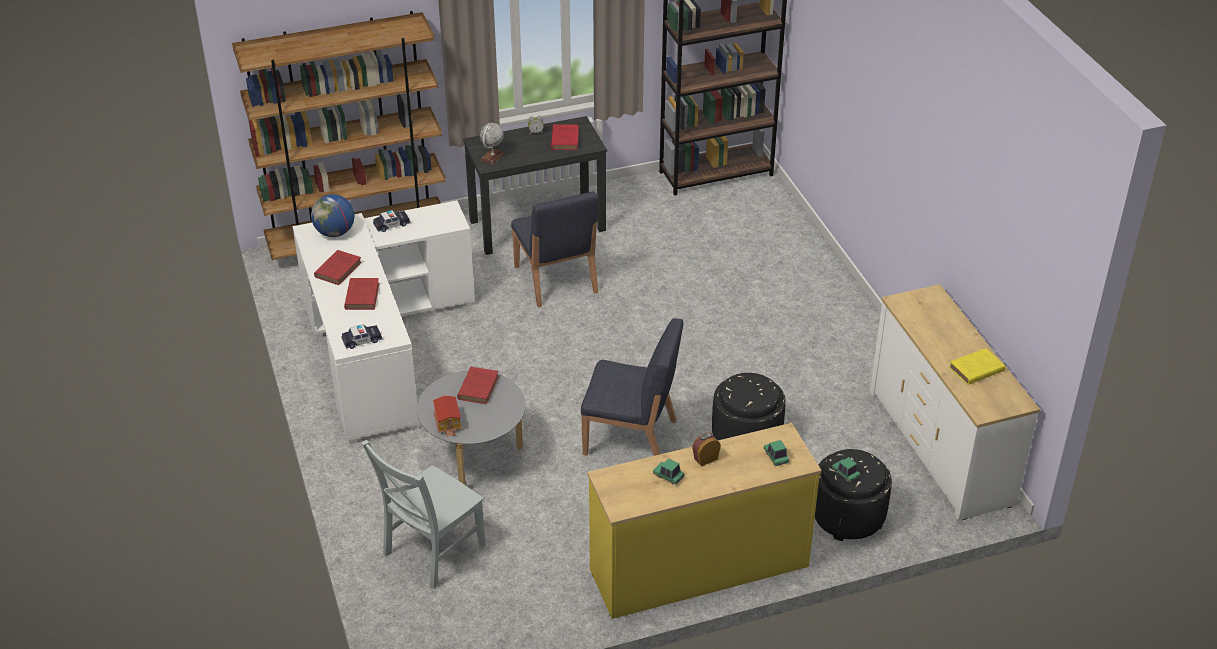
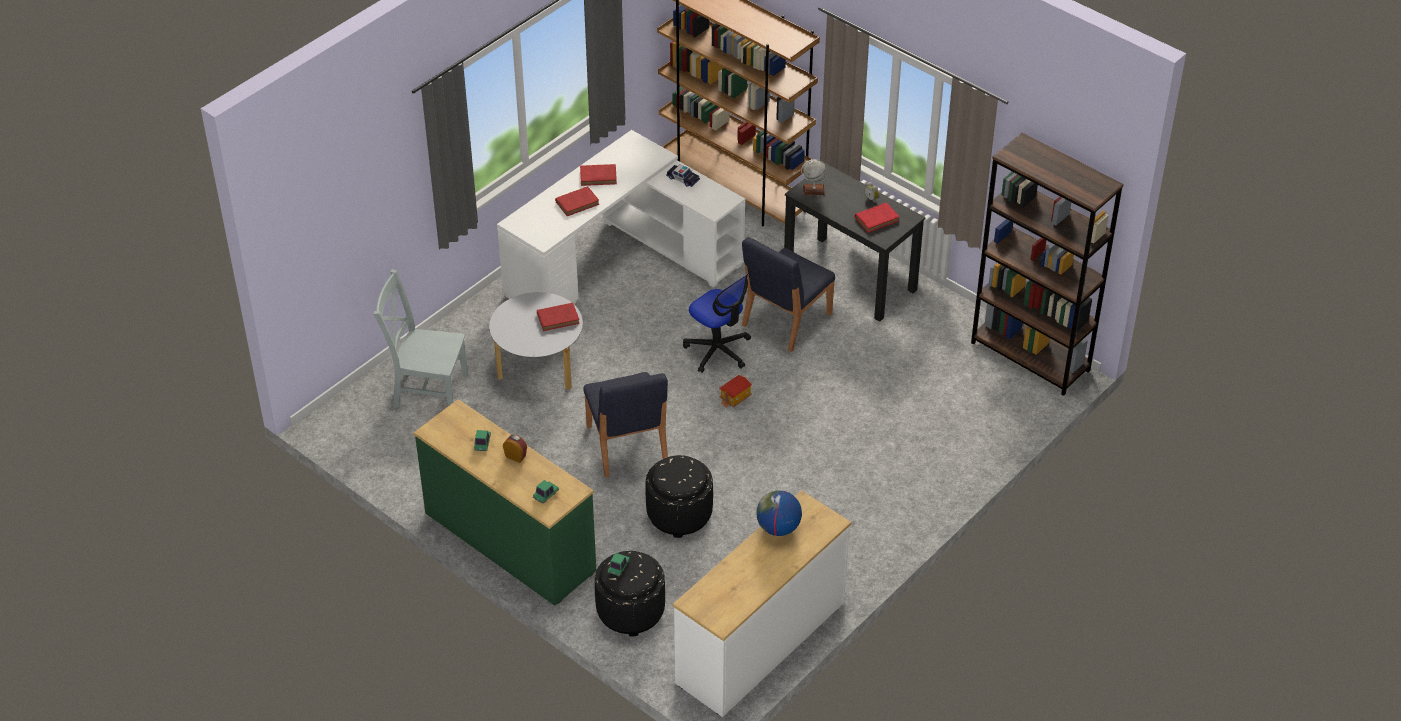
camera: 60 degrees right, 5 degrees up
globe [311,194,355,237] -> globe moved to [756,490,802,536]
toy car [341,325,383,349] -> none
toy house [433,396,462,436] -> toy house moved to [719,375,752,408]
yellow dresser [588,423,822,619] -> green dresser [414,399,596,606]
yellow book [949,348,1005,385] -> none
none -> office chair [683,273,751,373]

